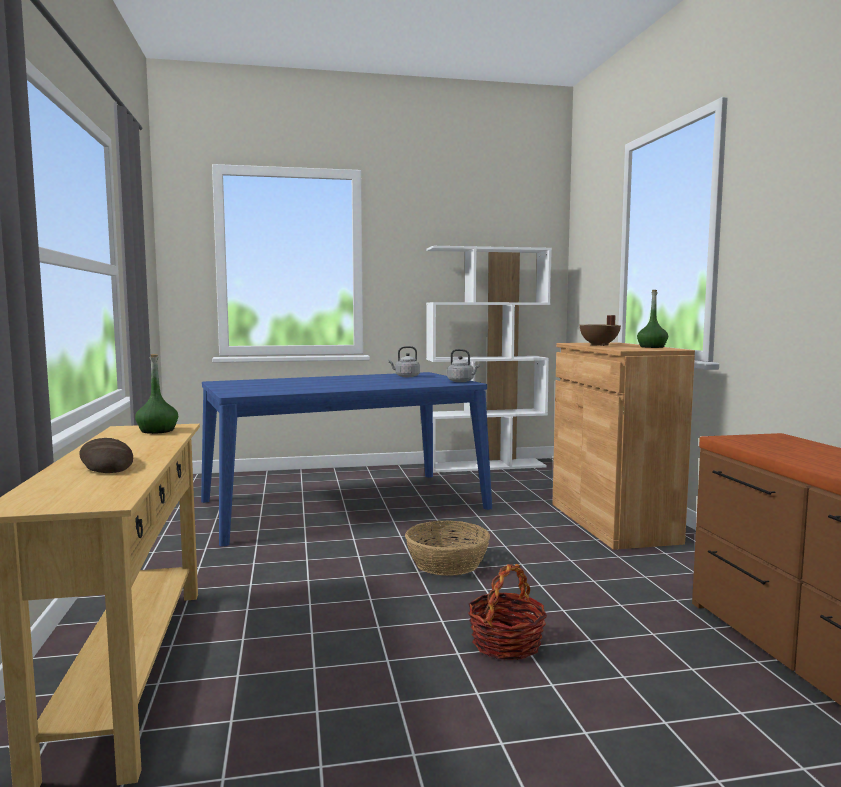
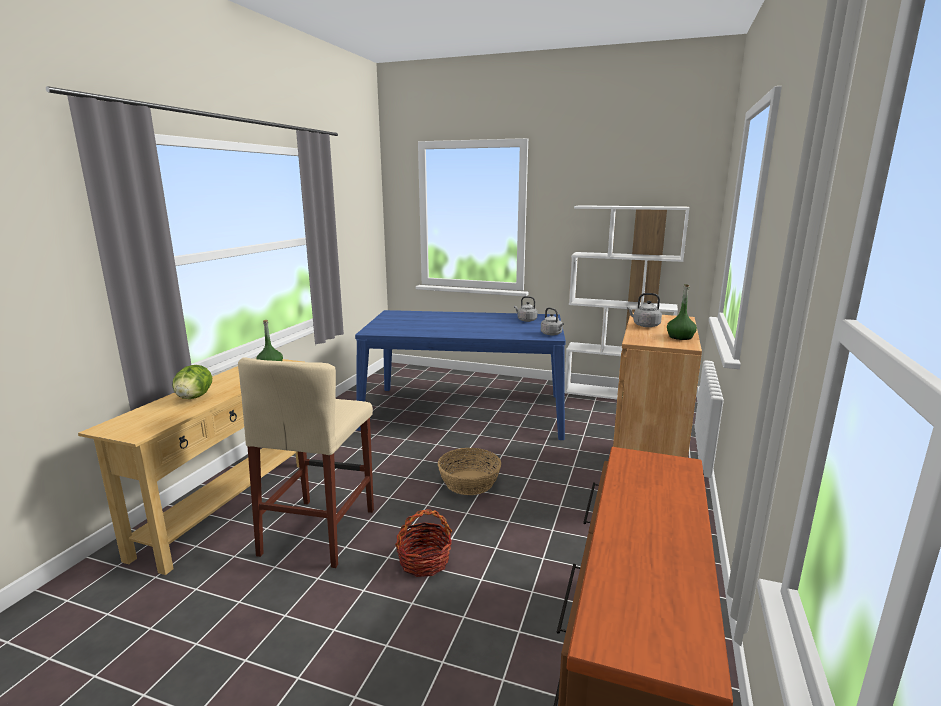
camera: 30 degrees right, 10 degrees up
bread [79,438,133,473] -> lettuce [173,365,212,399]
brown cooking pot [580,315,621,346] -> grey kettle [627,293,662,327]
none -> beige stool [238,357,374,568]

